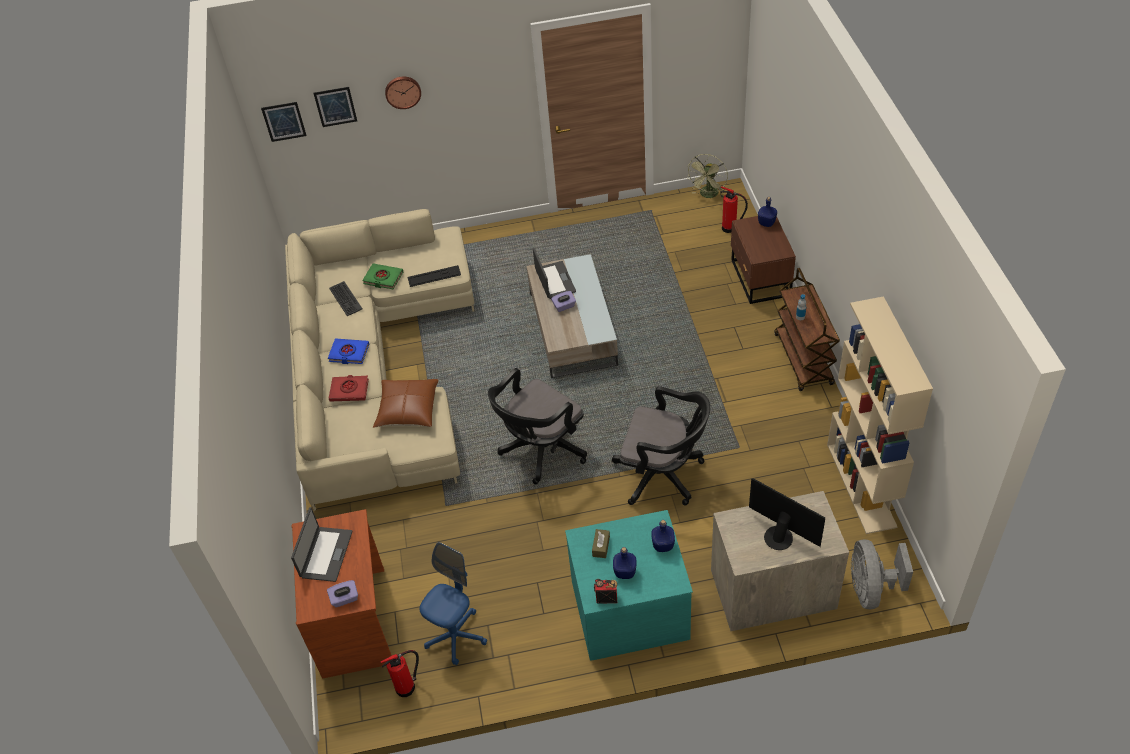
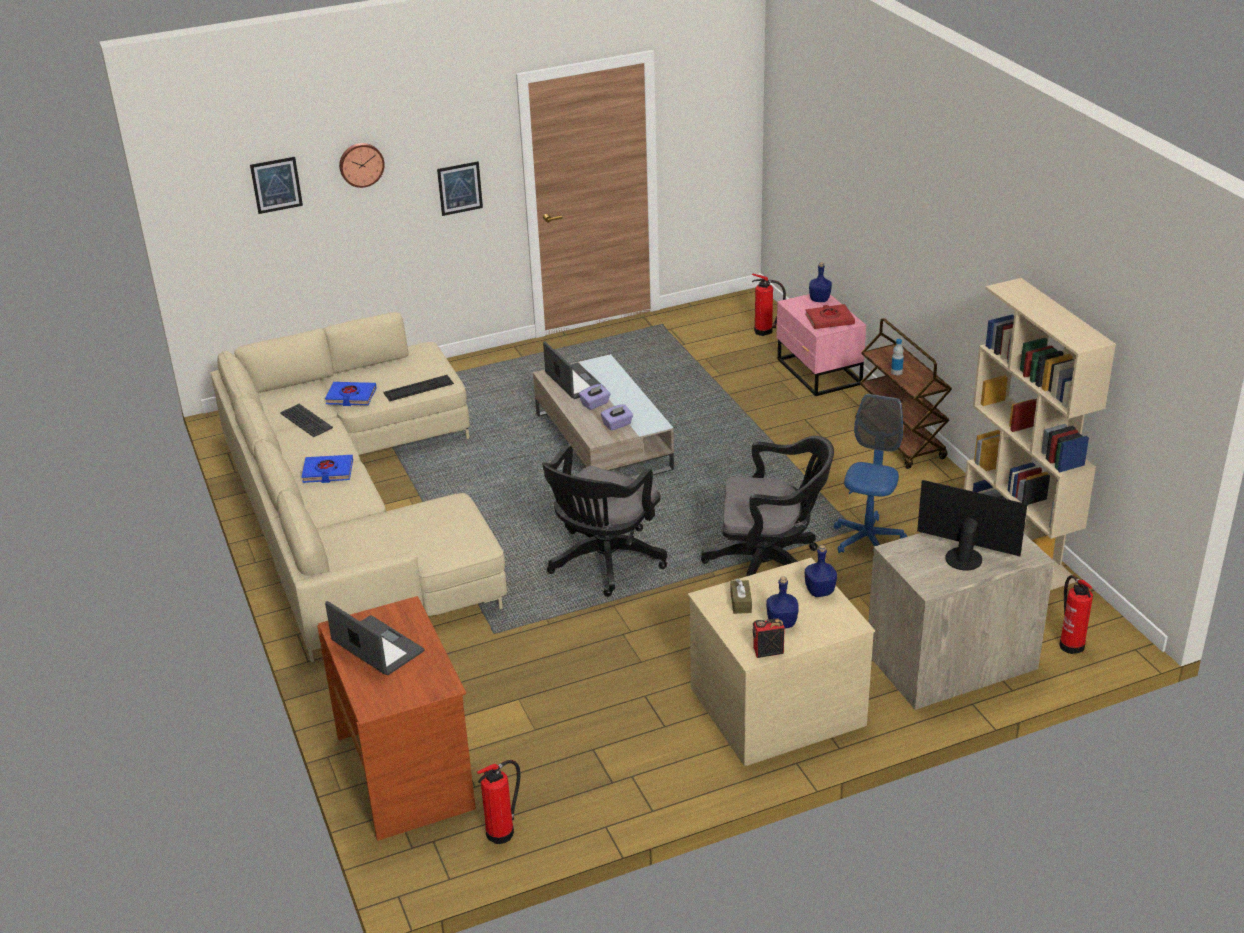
camera: 15 degrees left, 15 degrees down
picture [261,102,307,142] -> picture moved to [437,161,483,216]
laptop [291,507,352,582] -> laptop turned 45 degrees counterclockwise [325,601,424,675]
purple tissue box [327,580,358,607] -> purple tissue box moved to [601,405,633,431]
red book [329,375,369,401] -> red book moved to [805,304,855,329]
green book [362,263,403,289] -> blue book [325,382,377,406]
brown pillow [373,379,439,428] -> none
blue office chair [419,542,487,665] -> blue office chair moved to [834,394,907,553]
turquoise dresser [565,510,693,661] -> beige dresser [688,558,875,766]
green fan [686,154,728,198] -> none
brown nightstand [731,216,796,304] -> pink nightstand [776,294,866,396]
grey fan [851,539,913,609] -> fire extinguisher [1059,575,1093,654]

